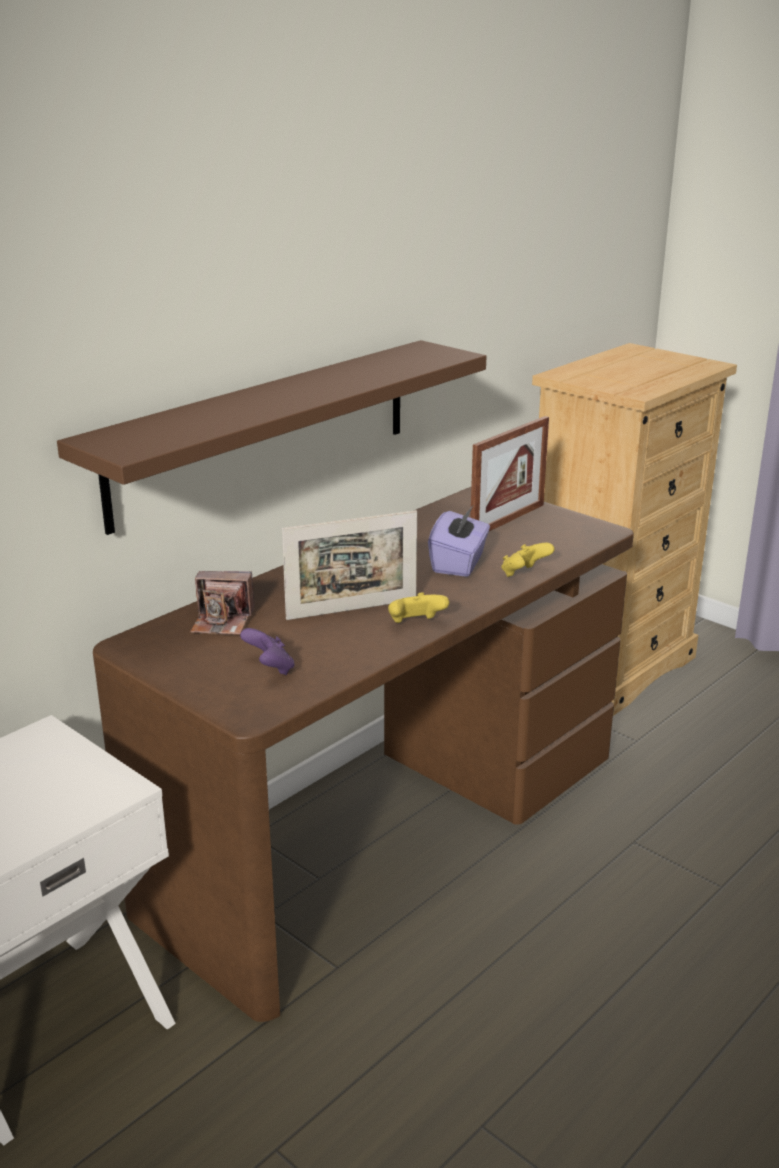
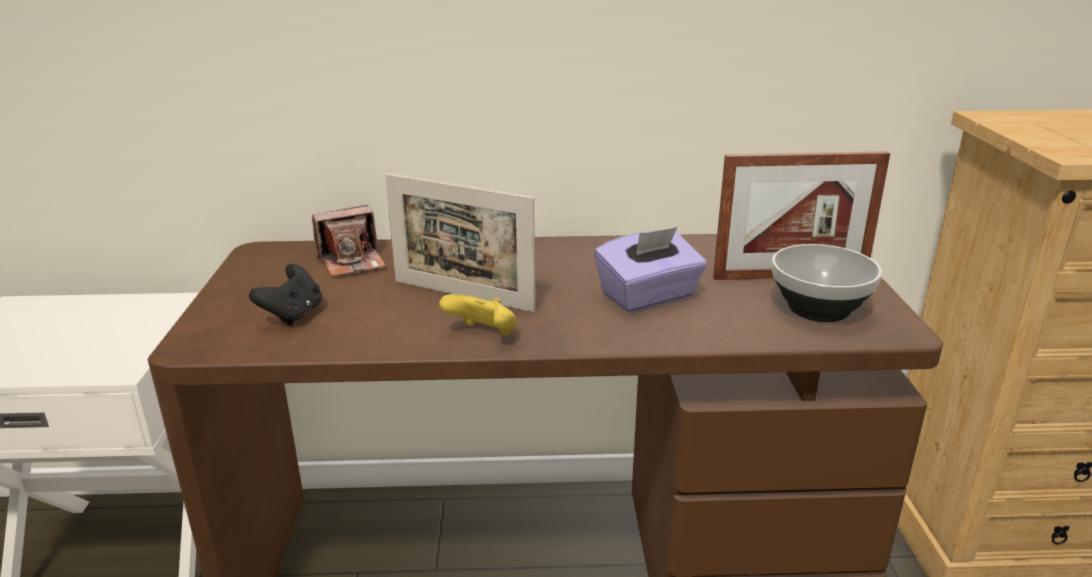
camera: 45 degrees right, 0 degrees up
brown shelf [57,340,487,535] -> none
camera [190,571,255,635] -> camera turned 75 degrees counterclockwise [312,205,386,277]
purple game controller [240,628,295,675] -> black game controller [249,264,322,326]
yellow game controller [501,543,555,577] -> none
none -> bowl [772,244,882,322]

